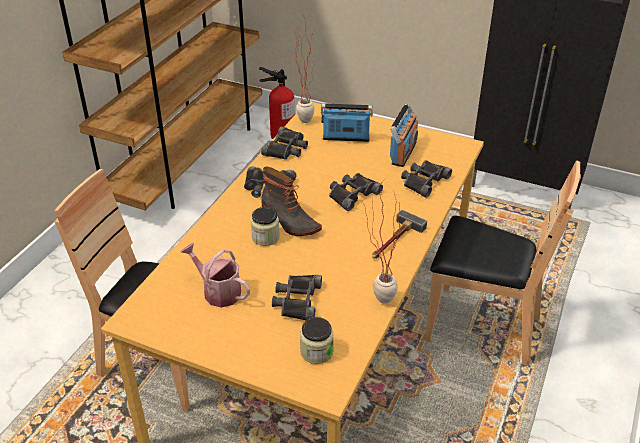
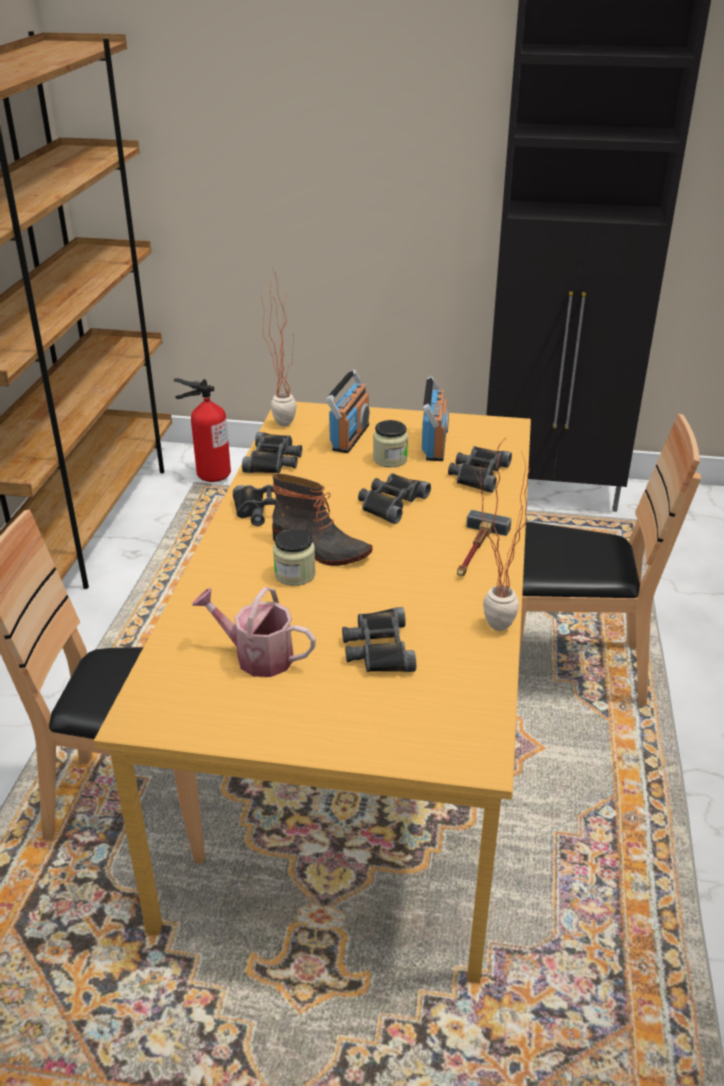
camera: 15 degrees left, 5 degrees down
jar [300,317,334,364] -> jar moved to [373,420,408,467]
radio [321,103,373,142] -> radio turned 120 degrees clockwise [326,369,369,453]

